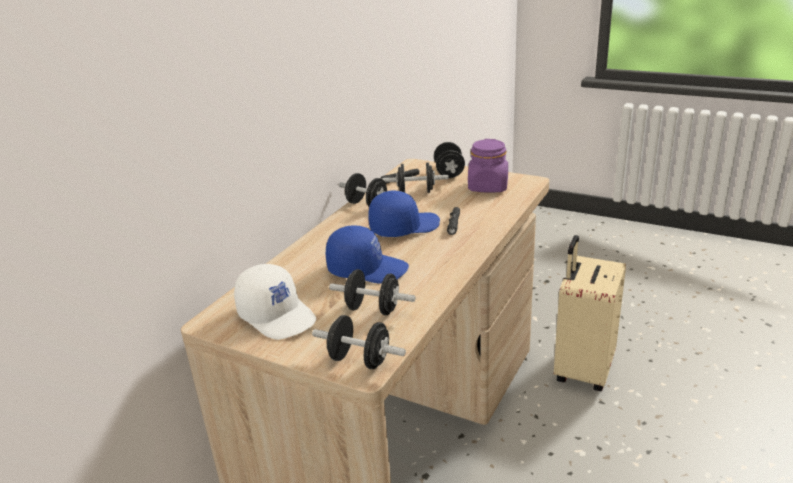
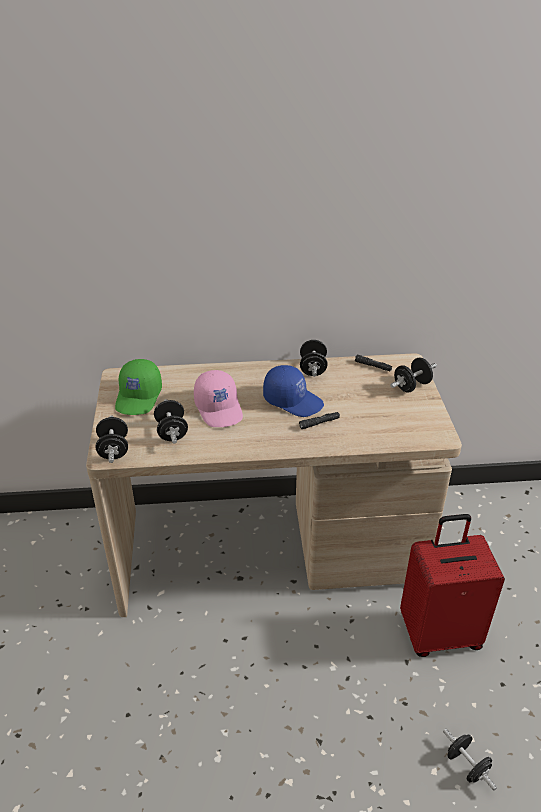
camera: 55 degrees right, 10 degrees up
white cap [234,264,316,340] -> green cap [115,359,162,415]
blue cap [326,225,409,284] -> pink cap [194,370,243,427]
black dumbbell [383,162,449,193] -> black dumbbell moved to [443,729,497,790]
purple jar [468,139,508,193] -> none
beige suitcase [554,235,626,391] -> red suitcase [400,514,505,657]

